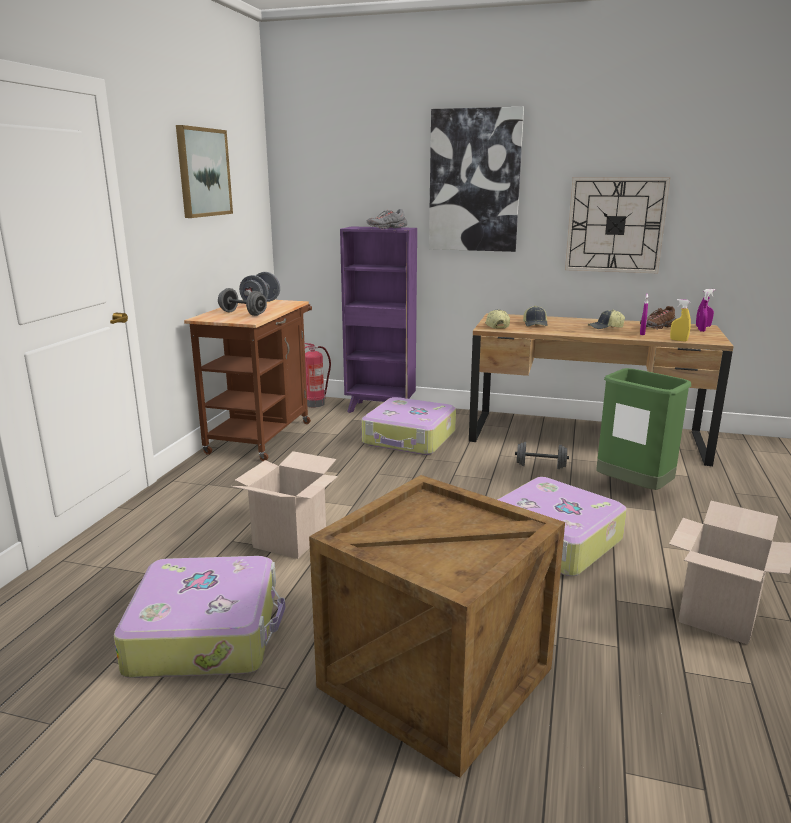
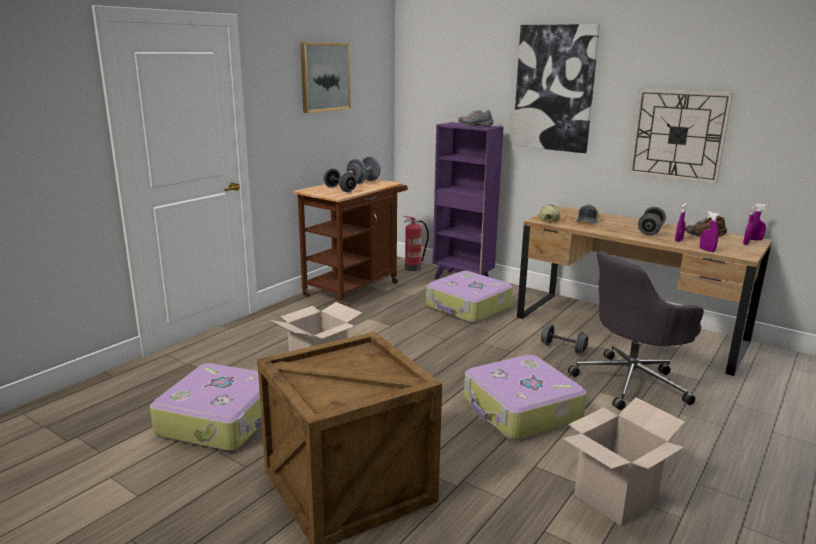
camera: 20 degrees right, 0 degrees up
cap [588,309,625,329] -> grey dumbbell [638,207,666,235]
green trash can [596,368,691,490] -> grey office chair [568,251,704,410]
yellow spray bottle [670,299,691,342] -> purple spray bottle [700,211,719,252]

